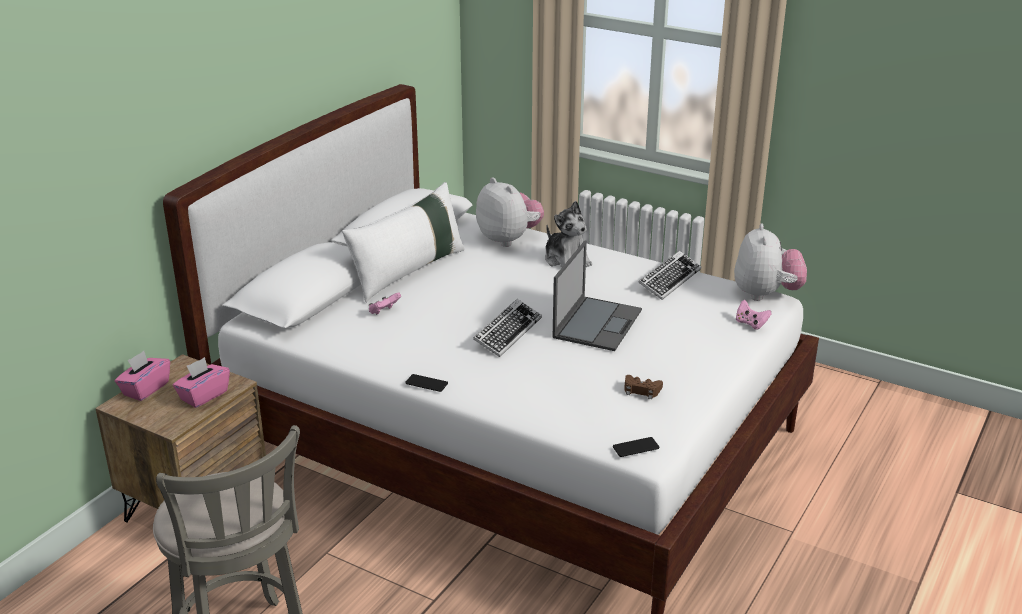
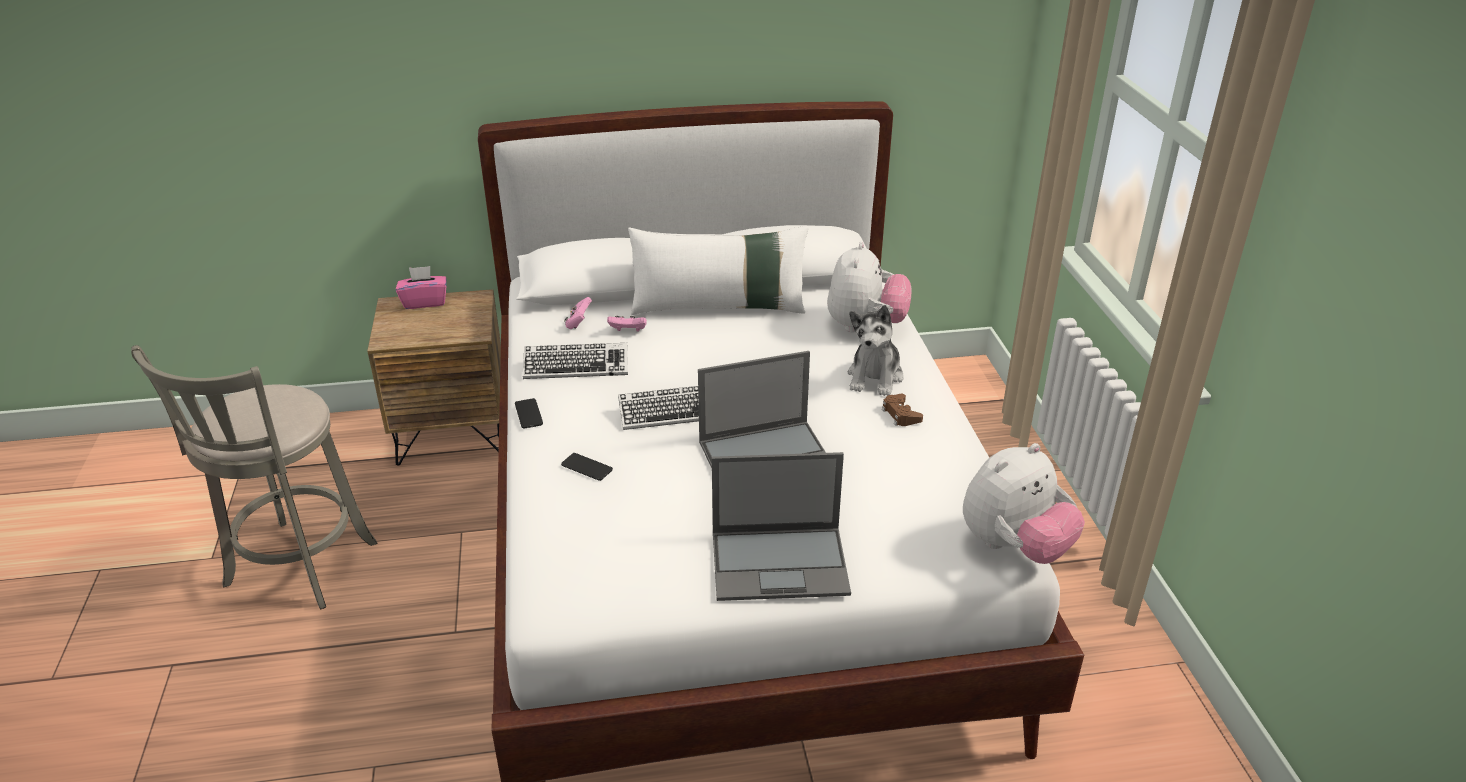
camera: 50 degrees right, 5 degrees up
pink tissue box [173,357,230,408] -> none
phone [613,437,659,457] -> phone moved to [561,453,613,481]
brown game controller [624,375,663,399] -> brown game controller moved to [882,394,923,426]
keyboard [638,251,701,300] -> keyboard moved to [523,343,628,379]
pink game controller [736,300,771,330] -> pink game controller moved to [564,297,592,329]
none -> laptop [712,452,851,601]

